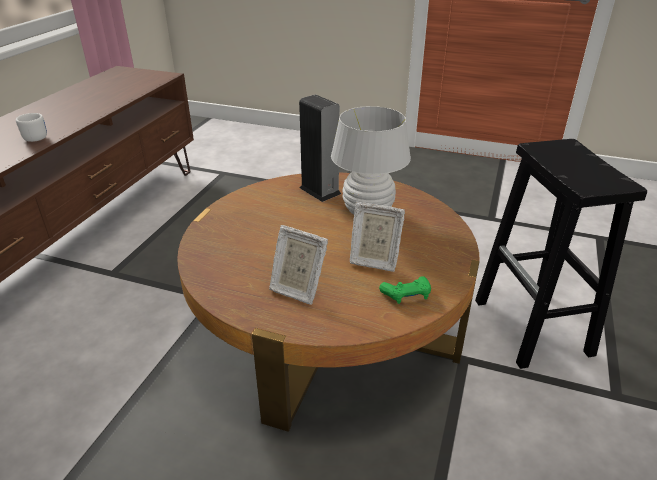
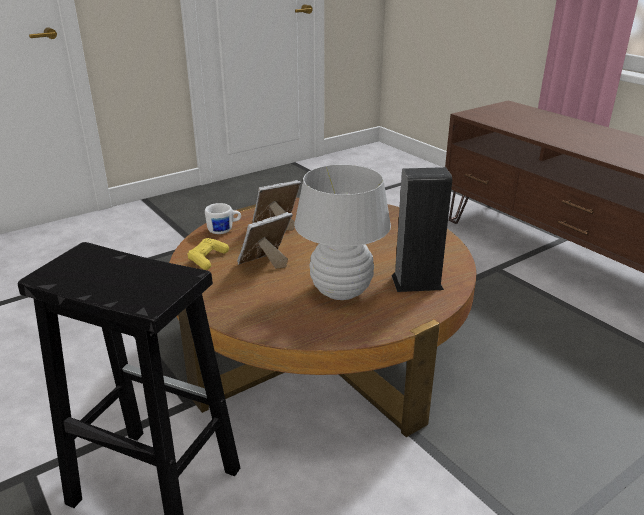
camera: 125 degrees right, 5 degrees down
white mug [16,113,47,142] -> white mug moved to [205,203,241,234]
green game controller [379,276,431,304] -> yellow game controller [188,238,229,270]

